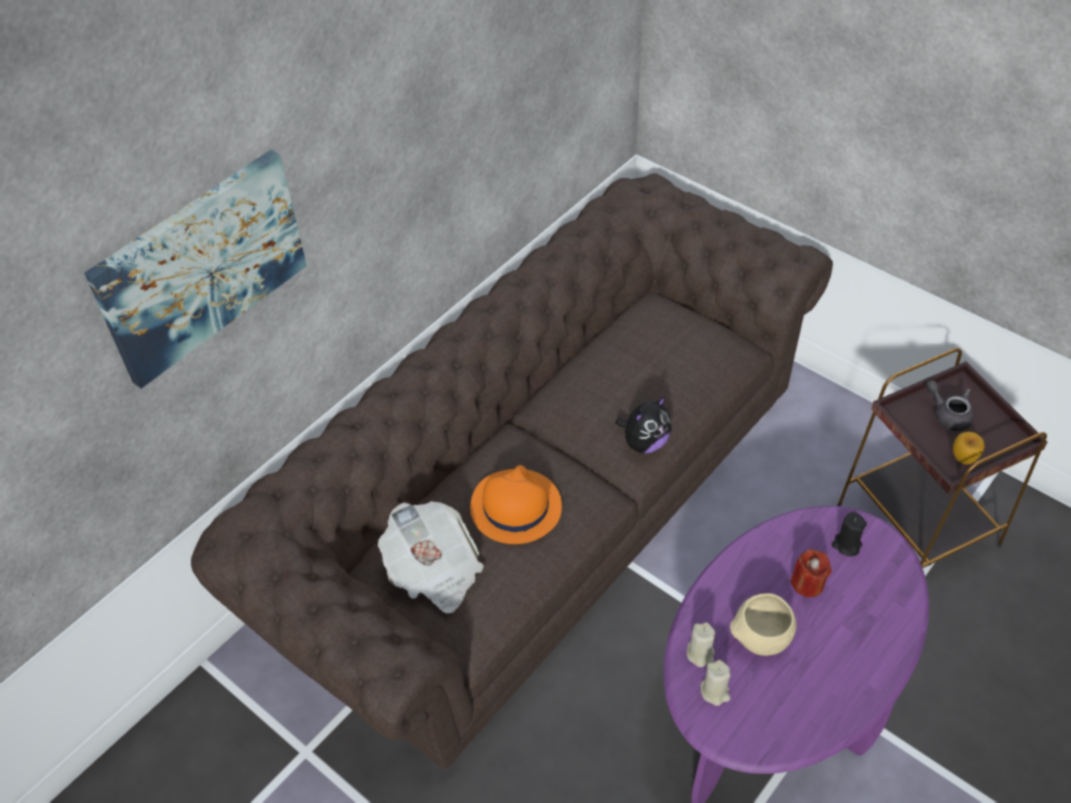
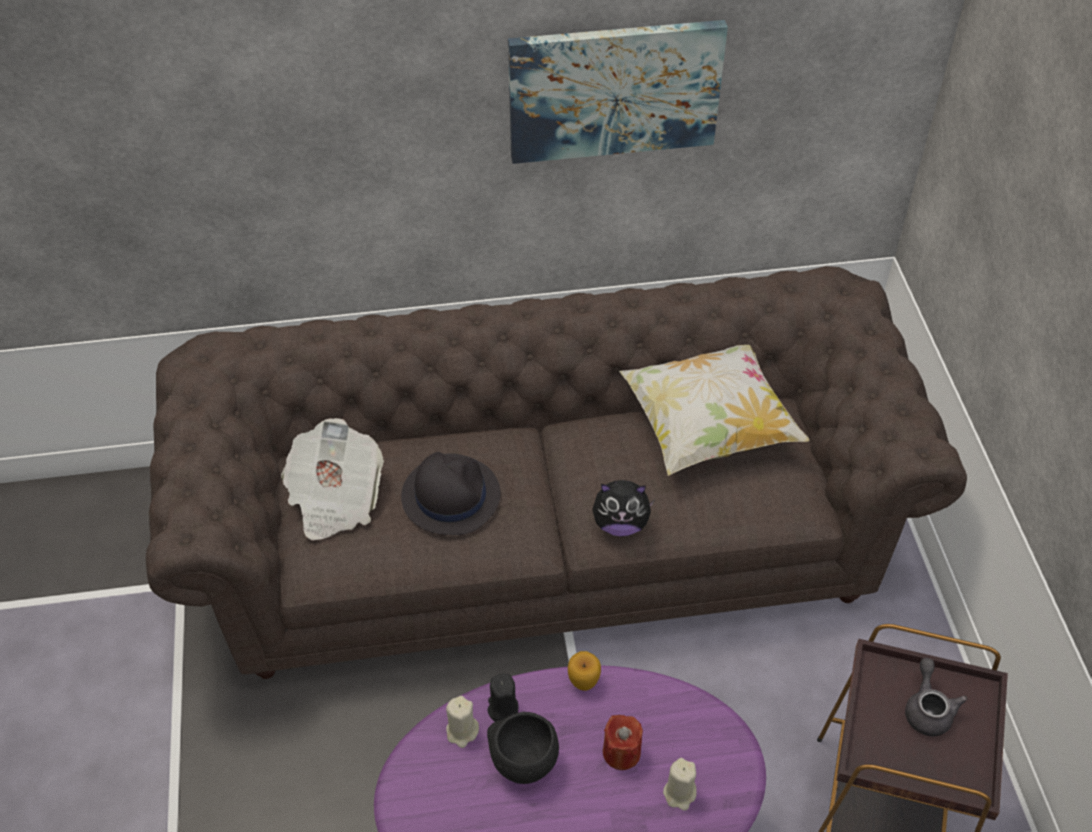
camera: 40 degrees right, 0 degrees up
picture [84,150,307,389] -> picture moved to [508,20,728,164]
orange hat [470,465,562,544] -> black hat [401,452,500,535]
beige candle [701,660,731,706] -> beige candle moved to [663,758,697,811]
beige bowl [730,593,797,656] -> black bowl [487,712,559,784]
black candle [832,512,867,556] -> black candle moved to [488,673,518,722]
apple [953,432,985,465] -> apple moved to [568,651,601,691]
none -> pillow [619,345,809,476]

